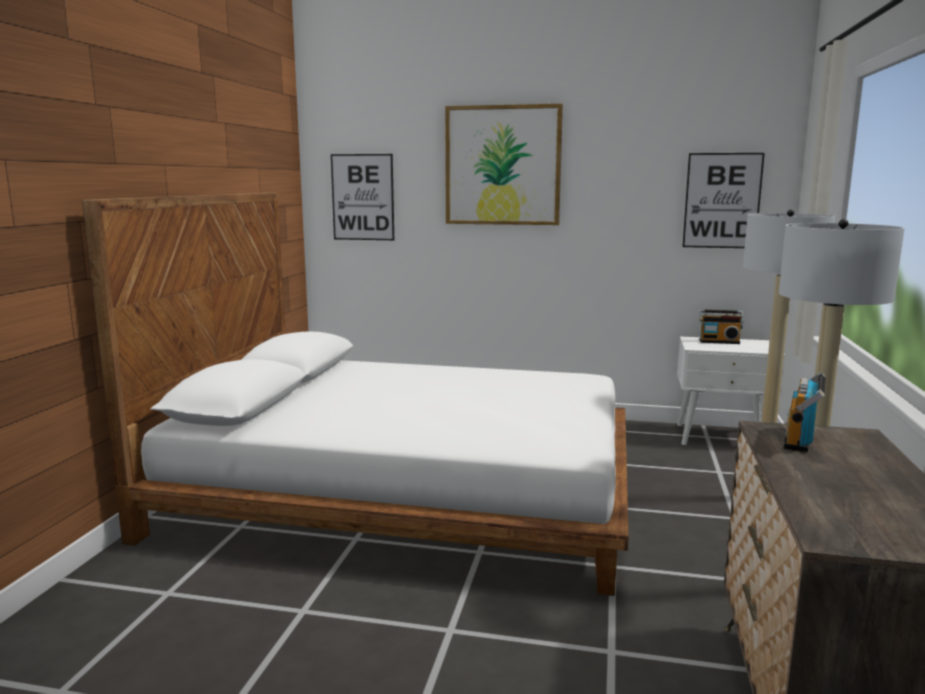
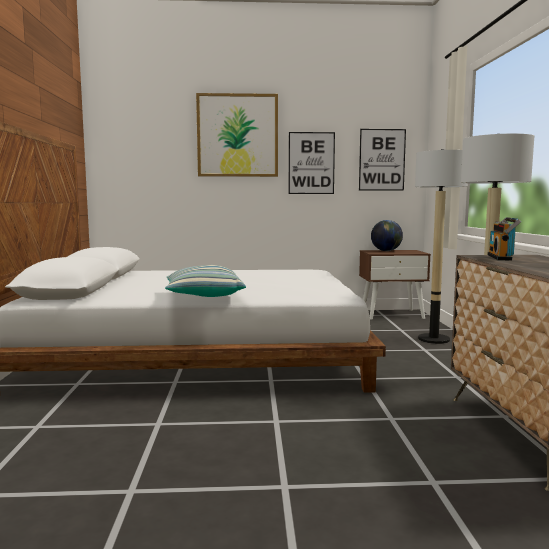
camera: 15 degrees left, 5 degrees down
picture [331,154,394,240] -> picture moved to [289,132,335,194]
white nightstand [677,336,785,445] -> brown nightstand [359,250,431,320]
radio [699,309,744,344] -> globe [371,220,403,251]
none -> pillow [165,265,246,297]

